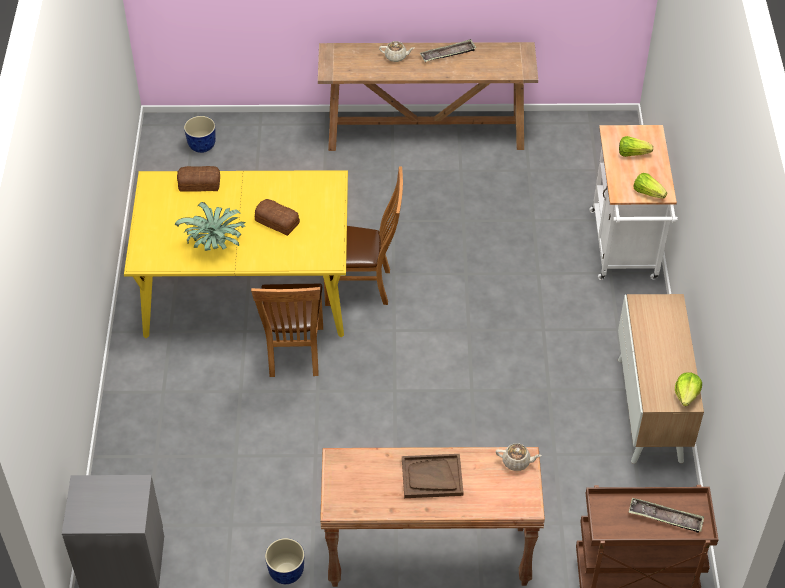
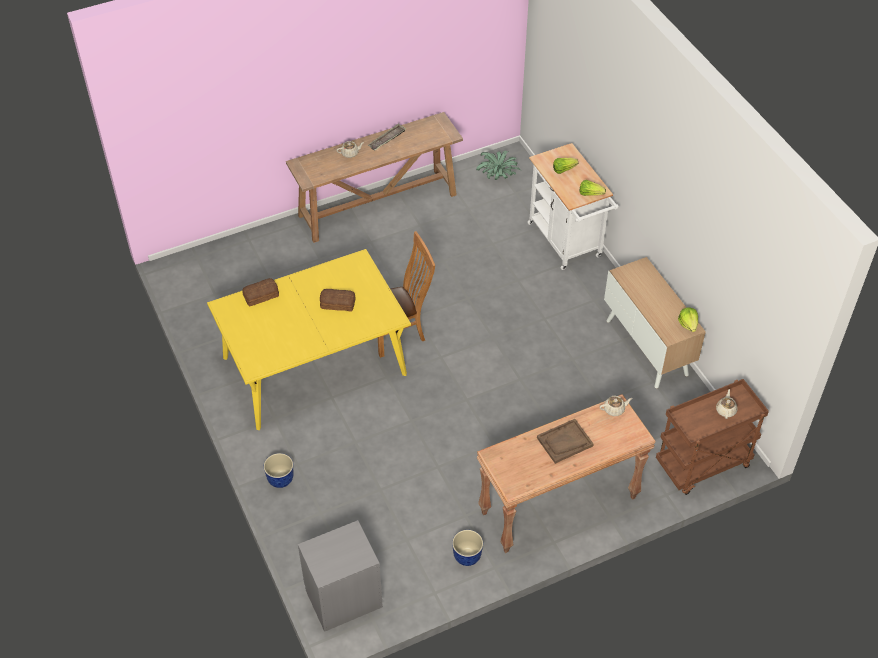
camera: 25 degrees left, 0 degrees up
potted plant [175,202,246,251] -> potted plant moved to [476,150,521,180]
planter [184,116,216,153] -> planter moved to [264,453,293,488]
brown chair [251,284,323,377] -> none
tray [628,498,704,533] -> beige teapot [716,389,738,419]

